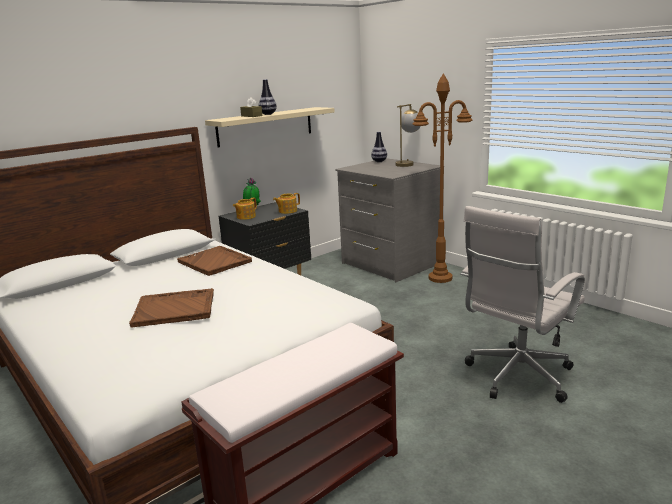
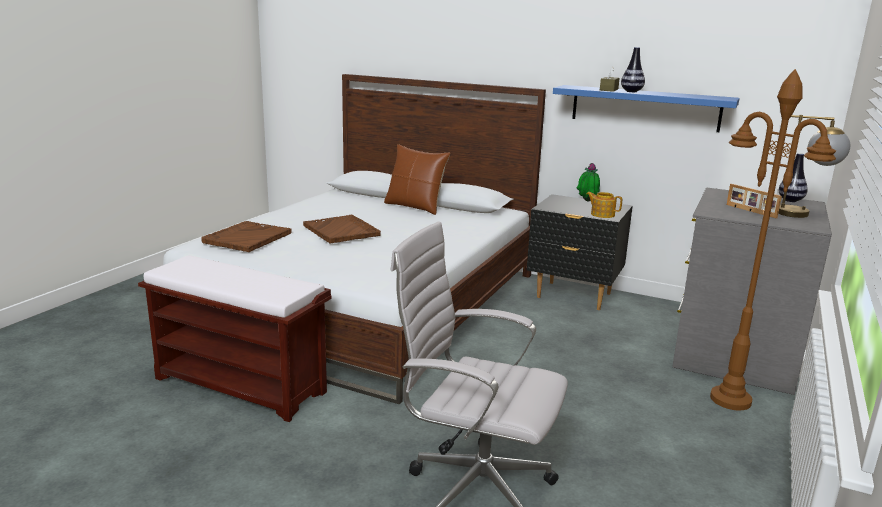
camera: 65 degrees right, 0 degrees up
brown tray [177,246,252,276] -> brown tray moved to [201,221,291,252]
beige shelf [205,107,335,148] -> blue shelf [553,85,740,132]
teapot [233,198,257,220] -> none
none -> brown pillow [384,144,450,215]
none -> picture frame [727,184,782,218]

